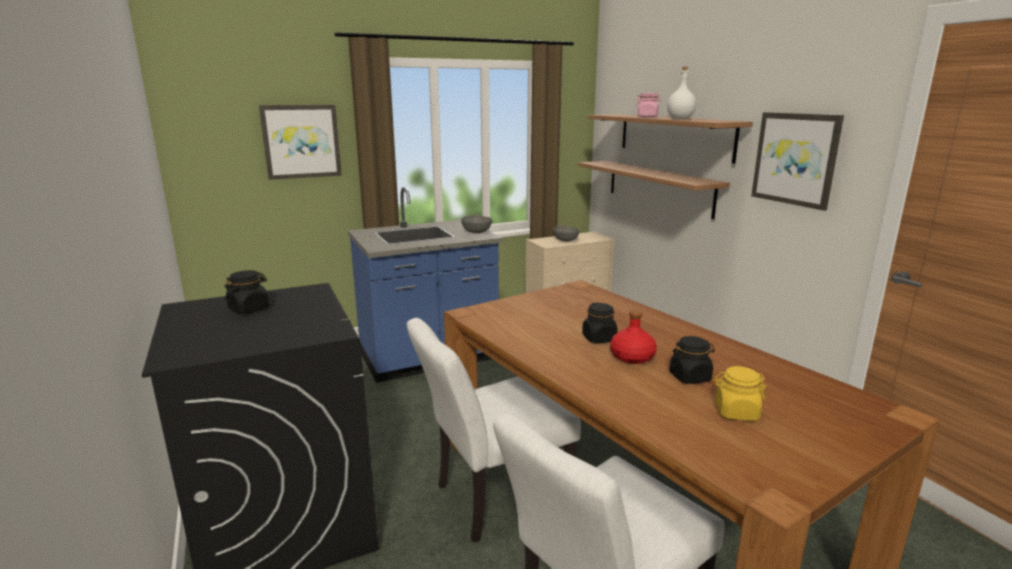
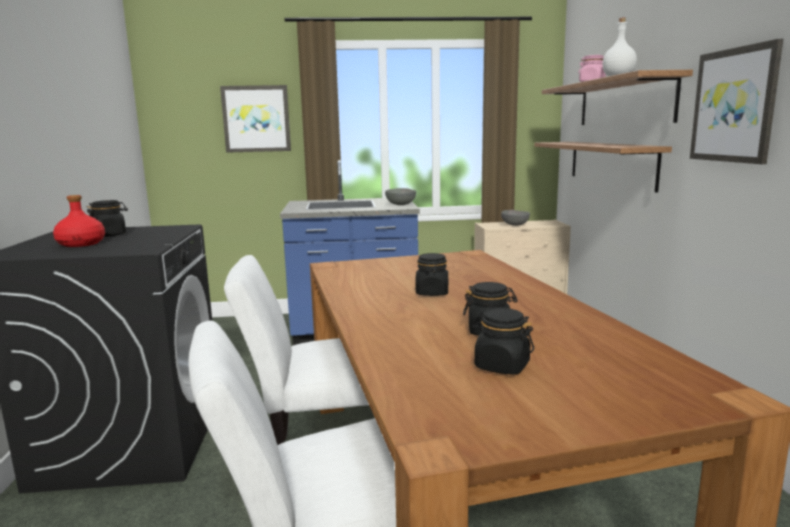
camera: 20 degrees right, 5 degrees down
red bottle [610,310,657,364] -> red bottle moved to [53,195,105,247]
yellow jar [714,366,766,421] -> black jar [471,308,534,375]

